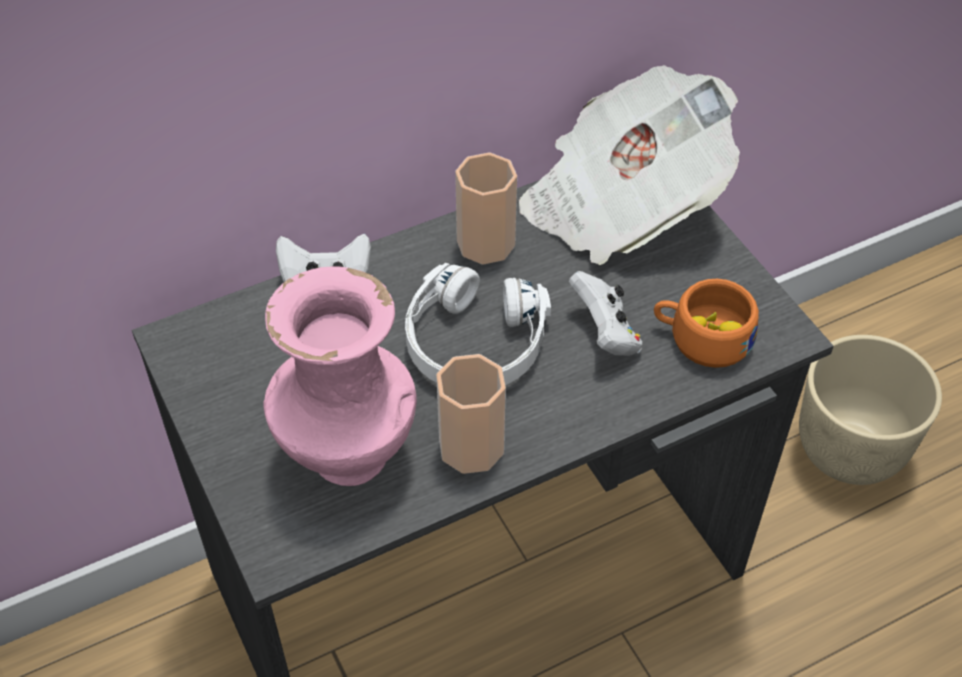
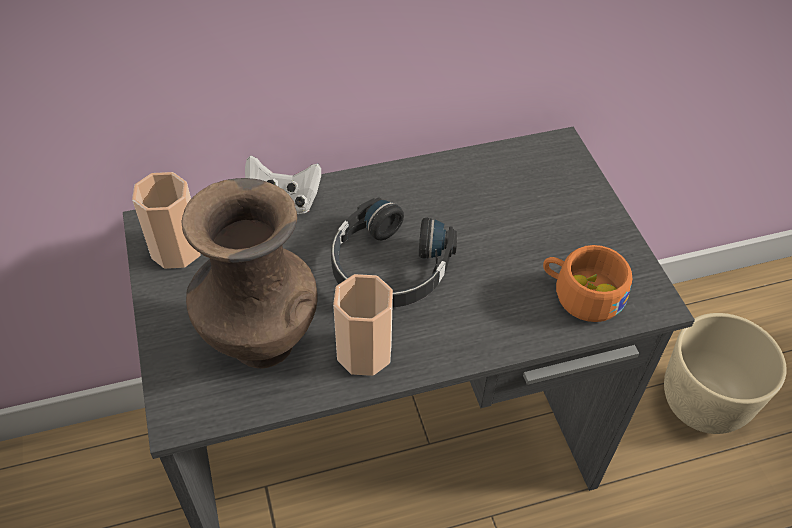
camera: 10 degrees right, 0 degrees up
pink vase [263,266,417,486] -> brown vase [181,178,318,369]
white headphones [405,263,551,385] -> black headphones [331,197,457,307]
cup [455,153,517,265] -> cup moved to [132,172,201,269]
newspaper [519,65,740,265] -> none
white game controller [569,271,643,356] -> none

